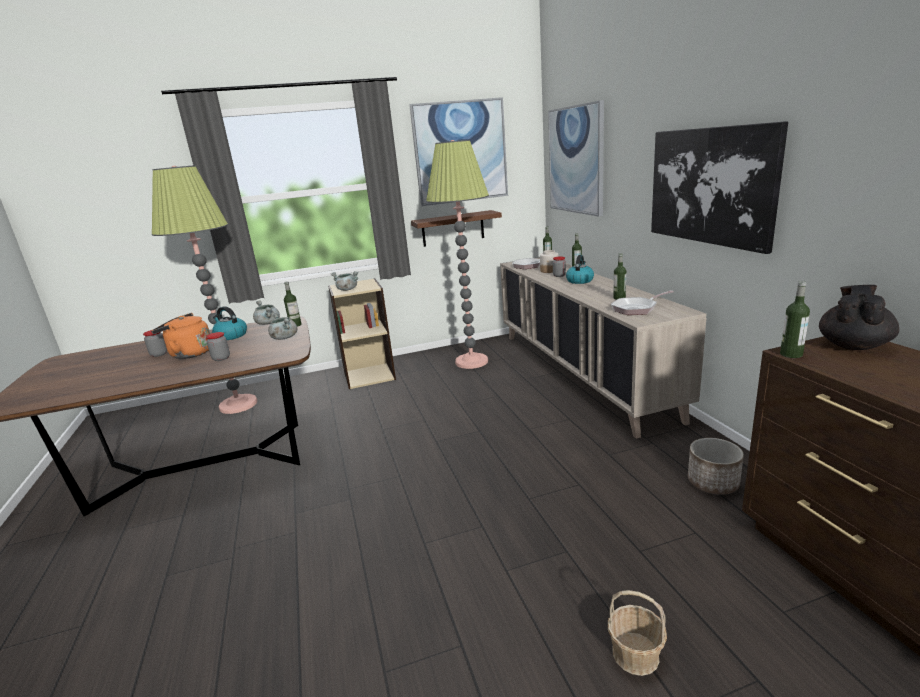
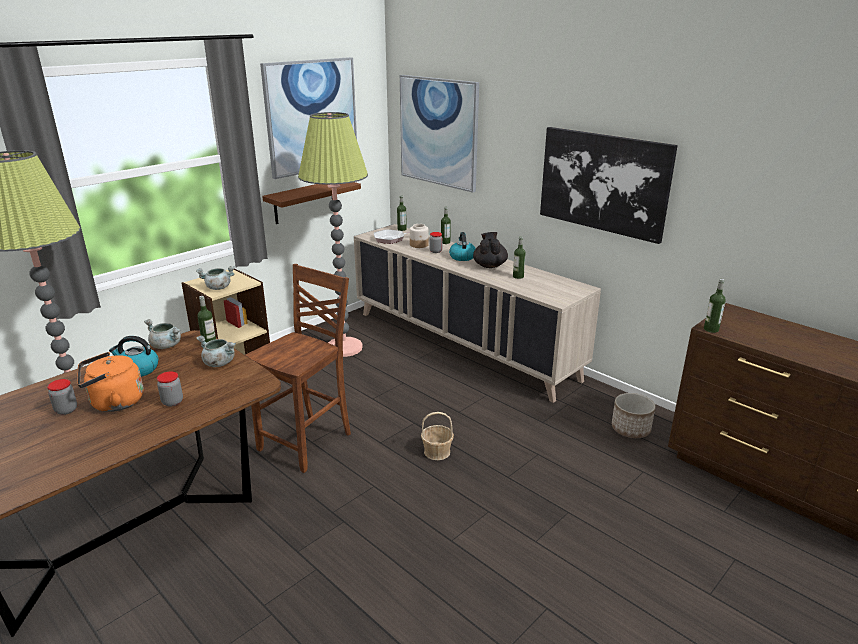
camera: 30 degrees left, 5 degrees up
basket [608,590,667,676] -> basket moved to [421,412,454,460]
frying pan [611,291,674,315] -> none
black teapot [819,285,899,350] -> black teapot moved to [473,232,508,268]
none -> brown chair [246,264,351,473]

